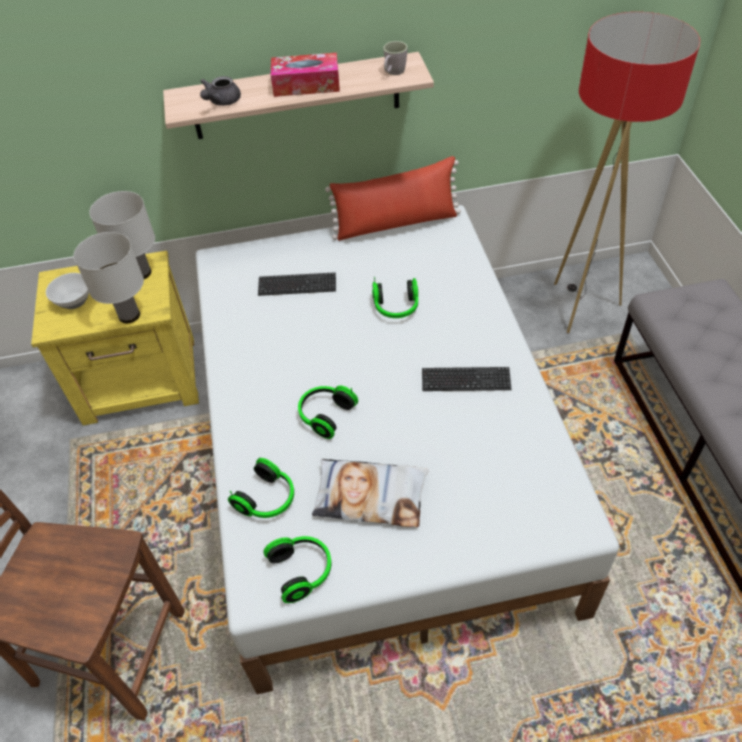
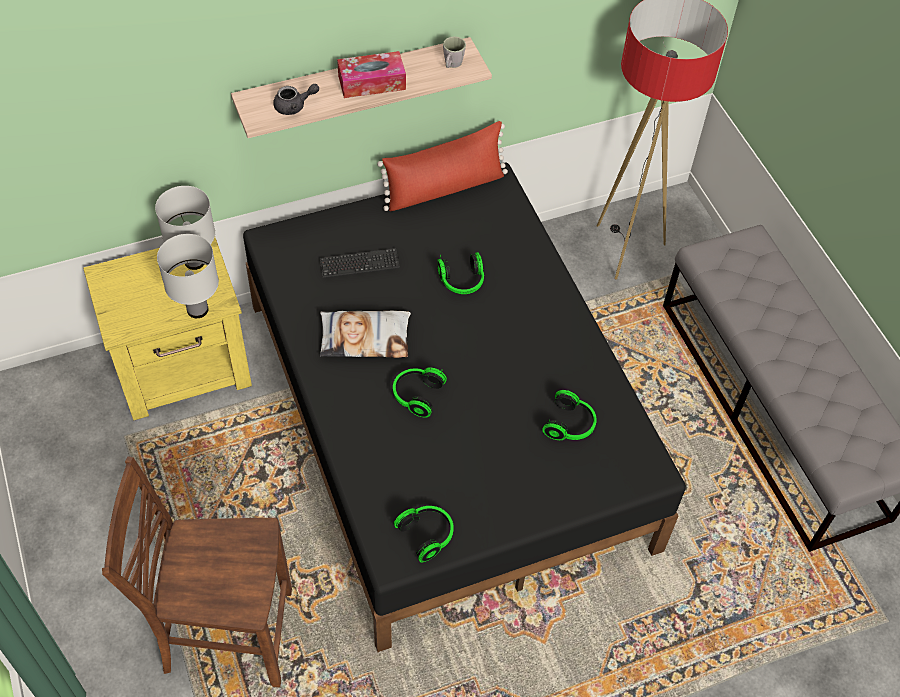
camera: 15 degrees left, 5 degrees up
bowl [46,273,89,309] -> none
white bed [195,205,619,694] -> black bed [243,163,686,652]
grey teapot [200,76,241,106] -> grey teapot turned 120 degrees counterclockwise [273,84,319,115]
headphones [228,458,294,518] -> headphones moved to [542,390,597,440]
pillow [312,459,428,527] -> pillow moved to [320,310,411,358]
keyboard [422,367,512,391] -> none

